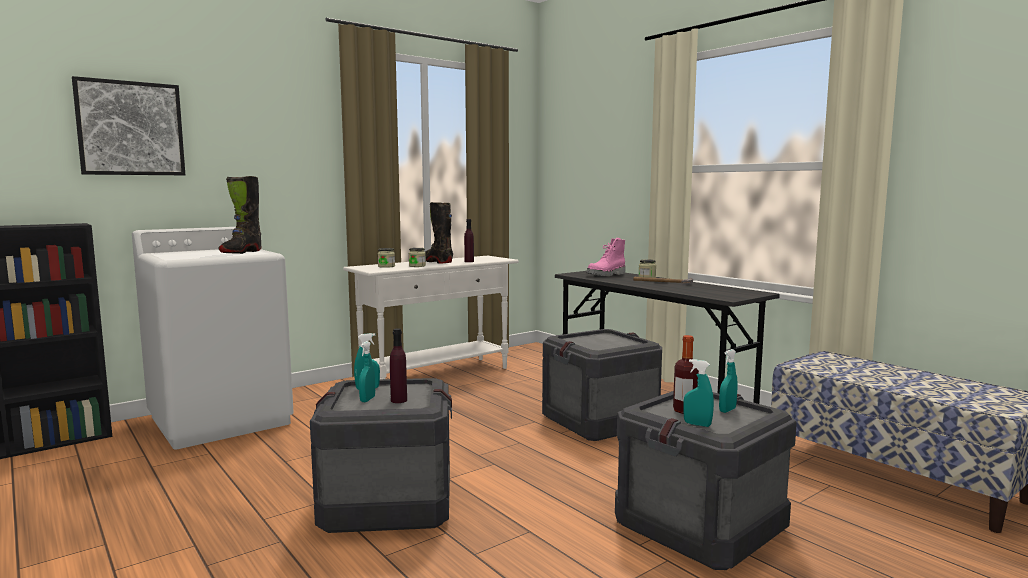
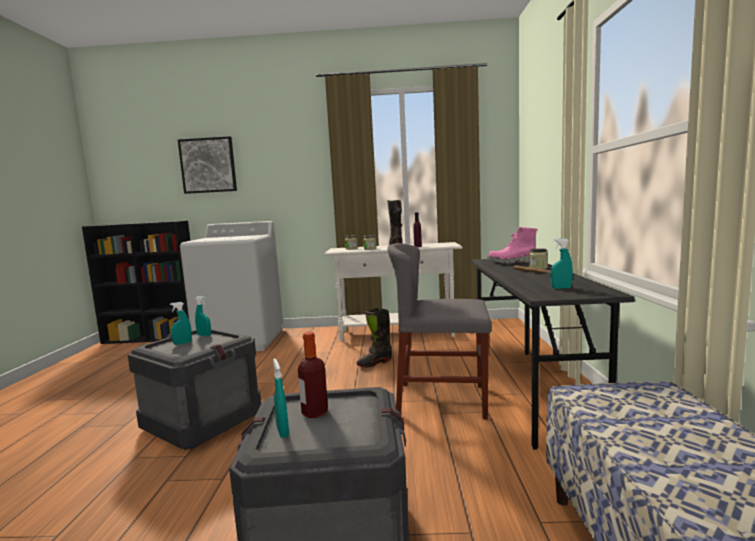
camera: 40 degrees right, 0 degrees up
black boot [218,176,261,254] -> black boot moved to [356,308,392,367]
purple bottle [390,328,407,403] -> none
crate [542,329,662,441] -> grey chair [387,243,492,420]
turquoise spray bottle [719,349,738,413] -> turquoise spray bottle moved to [551,238,573,289]

